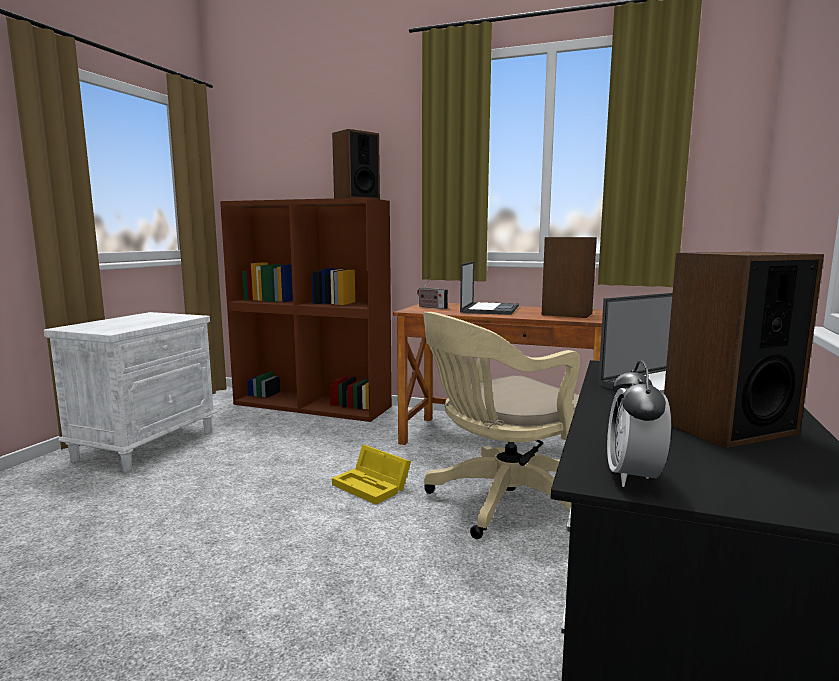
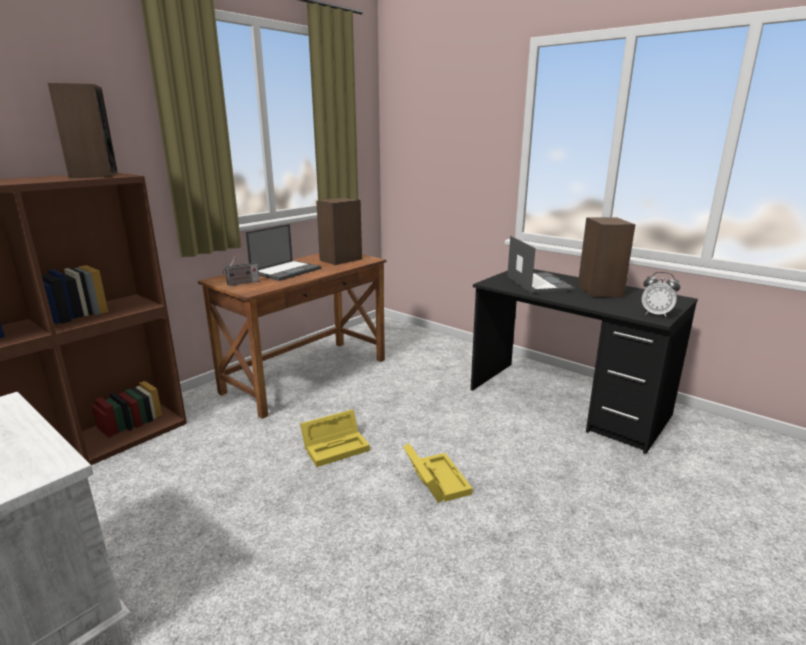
camera: 70 degrees left, 10 degrees up
beige office chair [423,312,581,539] -> none
laptop [460,261,519,315] -> laptop turned 90 degrees clockwise [245,224,321,281]
none -> yellow storage box [403,443,473,503]

